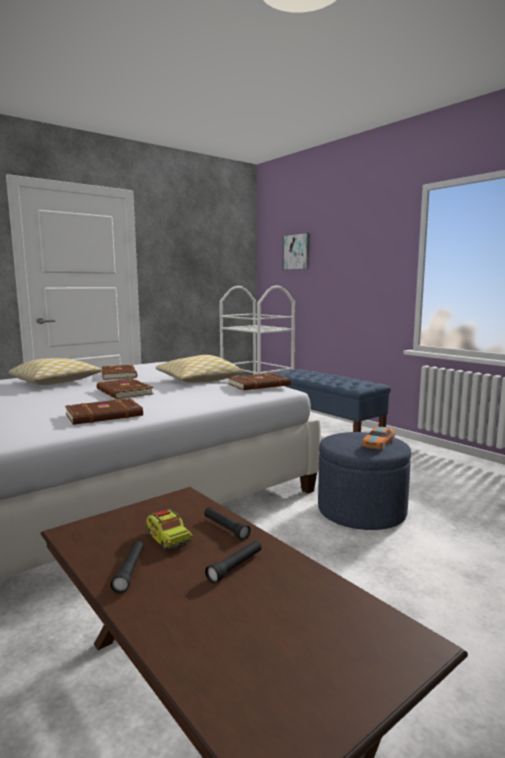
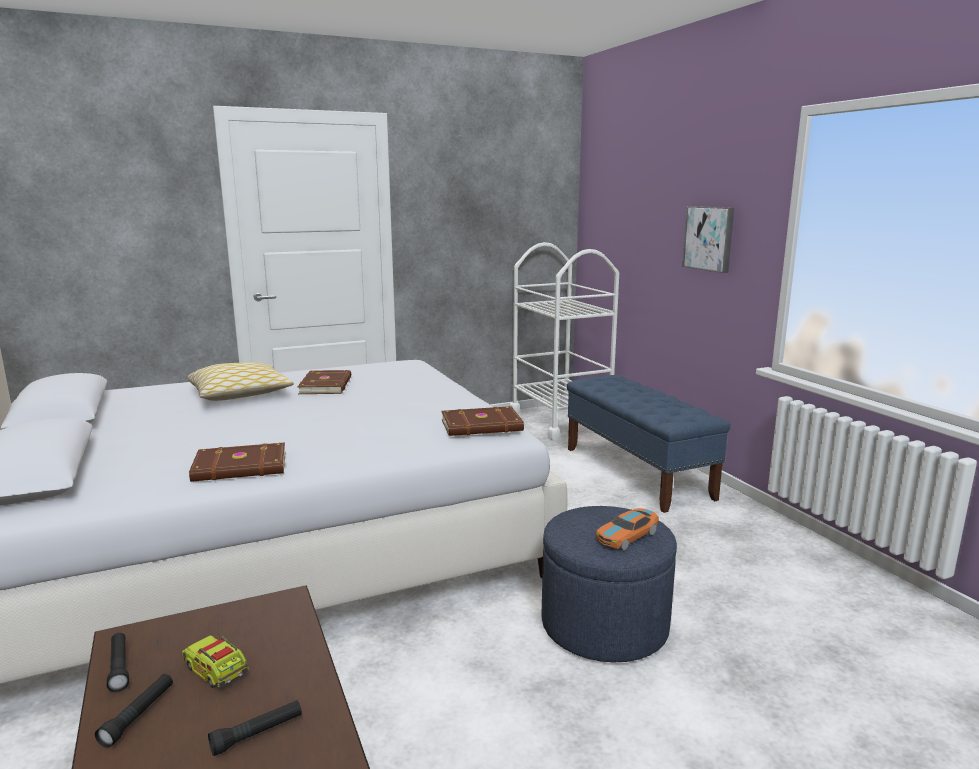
camera: 15 degrees right, 5 degrees up
brown book [97,378,153,399] -> none
toy truck [146,508,193,551] -> toy truck turned 150 degrees clockwise [182,632,249,688]
pillow [155,355,244,383] -> none
black flashlight [204,507,251,540] -> black flashlight moved to [107,633,129,692]
picture [283,232,310,270] -> picture moved to [682,206,734,273]

